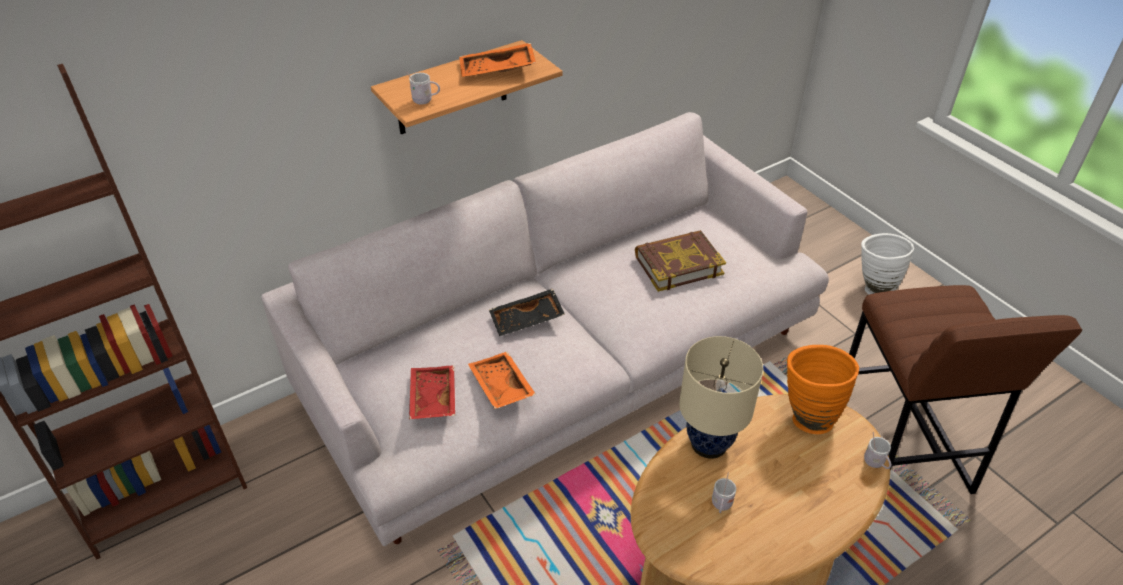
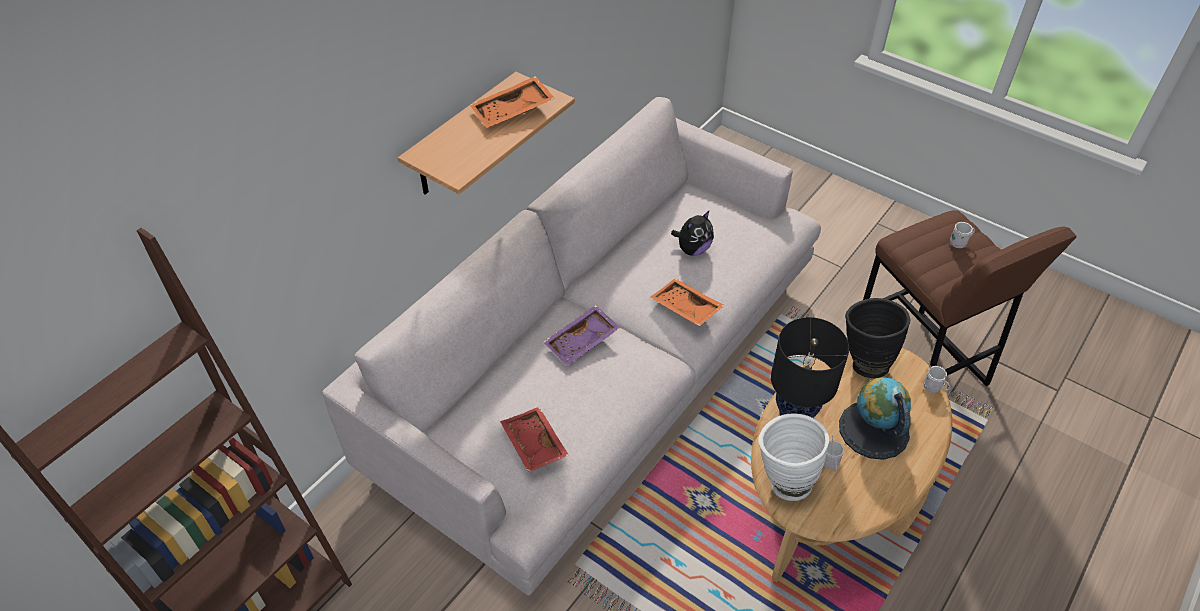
camera: 20 degrees left, 5 degrees up
white mug [406,72,440,105] -> white mug moved to [950,222,975,248]
orange tray [468,352,536,409] -> orange tray moved to [650,278,725,326]
black tray [489,289,565,336] -> purple tray [544,305,620,365]
book [635,230,726,292] -> plush toy [671,210,714,256]
beige table lamp [679,336,763,459] -> black table lamp [771,317,849,418]
orange vase [787,345,859,434] -> black vase [845,298,910,378]
white vase [861,233,914,294] -> white vase moved to [758,413,829,501]
none -> globe [839,377,911,460]

